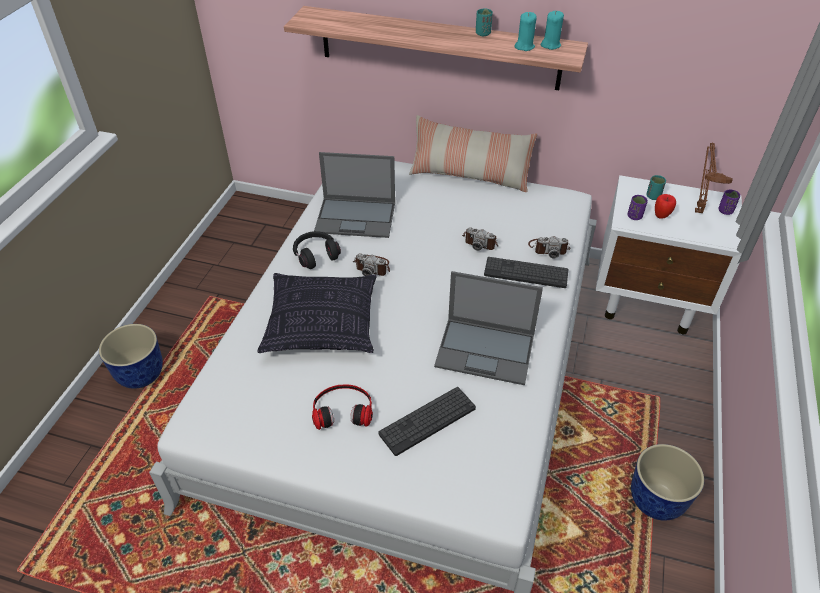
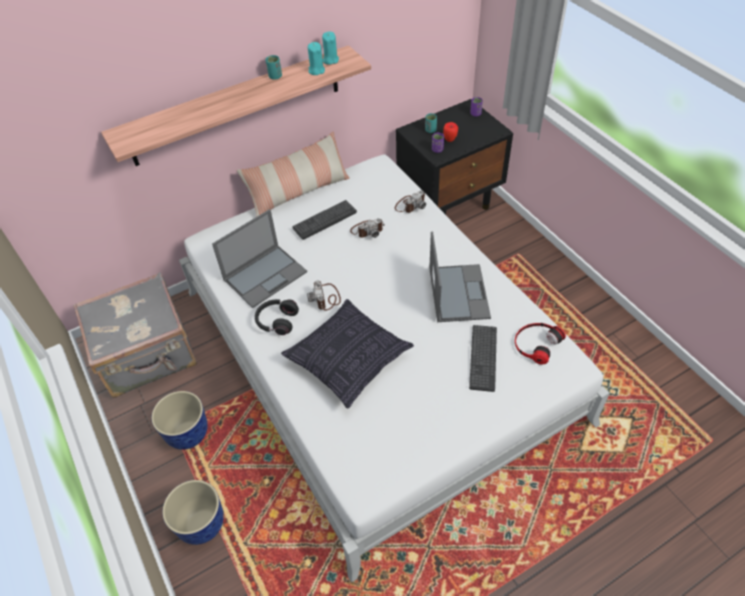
camera: 45 degrees left, 5 degrees up
headphones [312,384,373,430] -> headphones moved to [515,323,566,365]
camera [353,253,390,276] -> camera turned 105 degrees clockwise [307,280,341,311]
laptop [434,271,543,385] -> laptop turned 60 degrees counterclockwise [429,231,491,322]
keyboard [484,257,568,288] -> keyboard moved to [293,200,357,240]
white nightstand [595,175,742,334] -> black nightstand [396,99,513,215]
planter [631,444,704,521] -> planter moved to [151,391,208,450]
brown table lamp [695,143,733,213] -> none
none -> grey suitcase [73,273,197,398]

